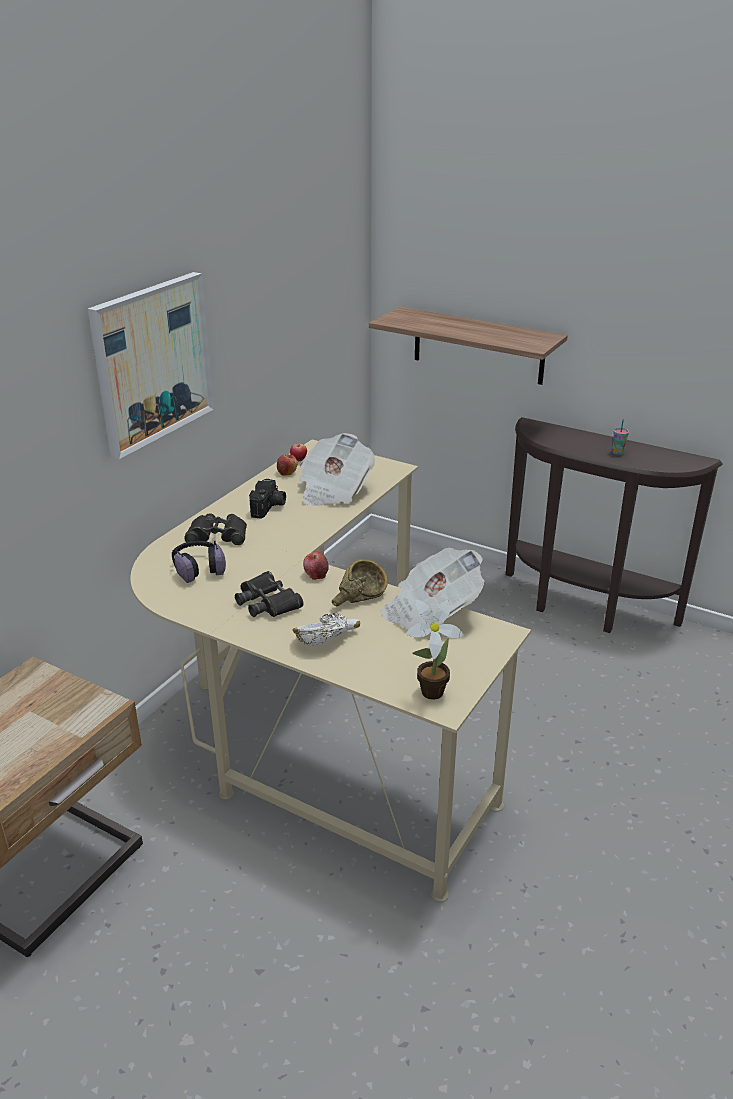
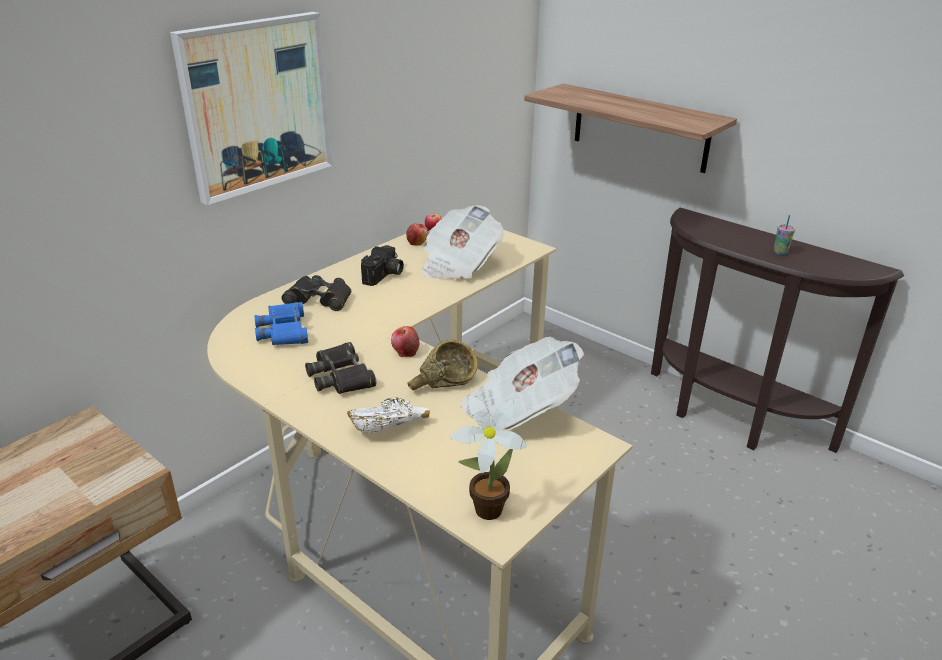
camera: 10 degrees right, 0 degrees up
headphones [172,541,226,583] -> blue binoculars [254,302,308,345]

